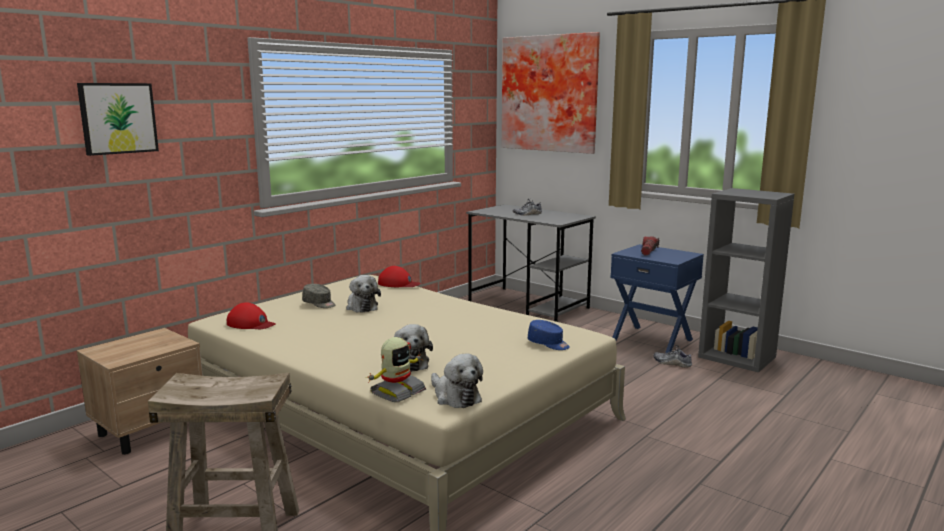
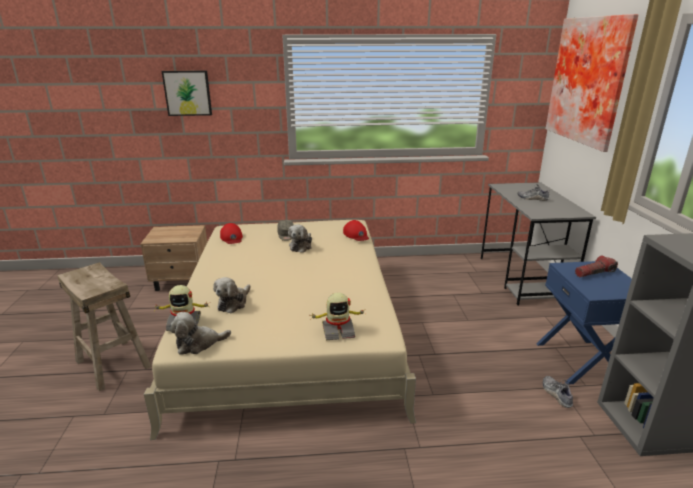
camera: 45 degrees right, 10 degrees up
plush toy [431,354,483,408] -> plush toy turned 60 degrees clockwise [169,312,231,355]
blue cap [528,320,570,350] -> toy robot [310,293,366,340]

